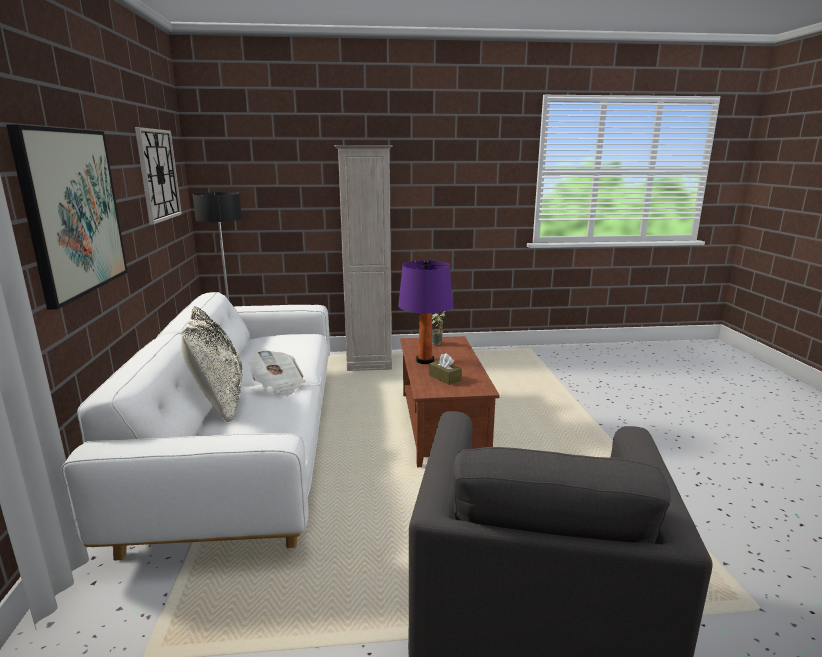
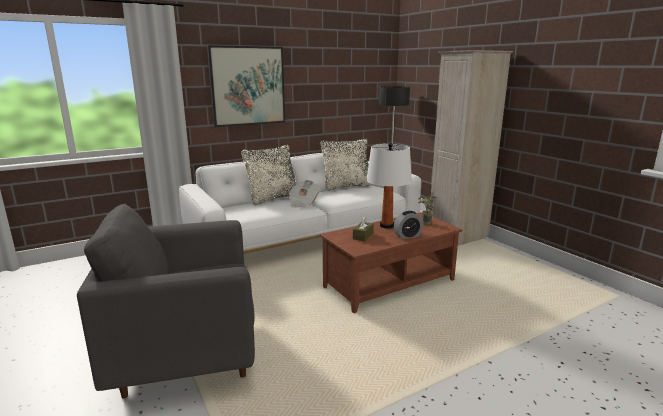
camera: 65 degrees right, 0 degrees up
wall clock [135,127,182,224] -> none
purple table lamp [398,260,453,364] -> white table lamp [366,143,412,228]
none -> beige pillow [321,139,371,191]
none -> alarm clock [394,211,423,239]

